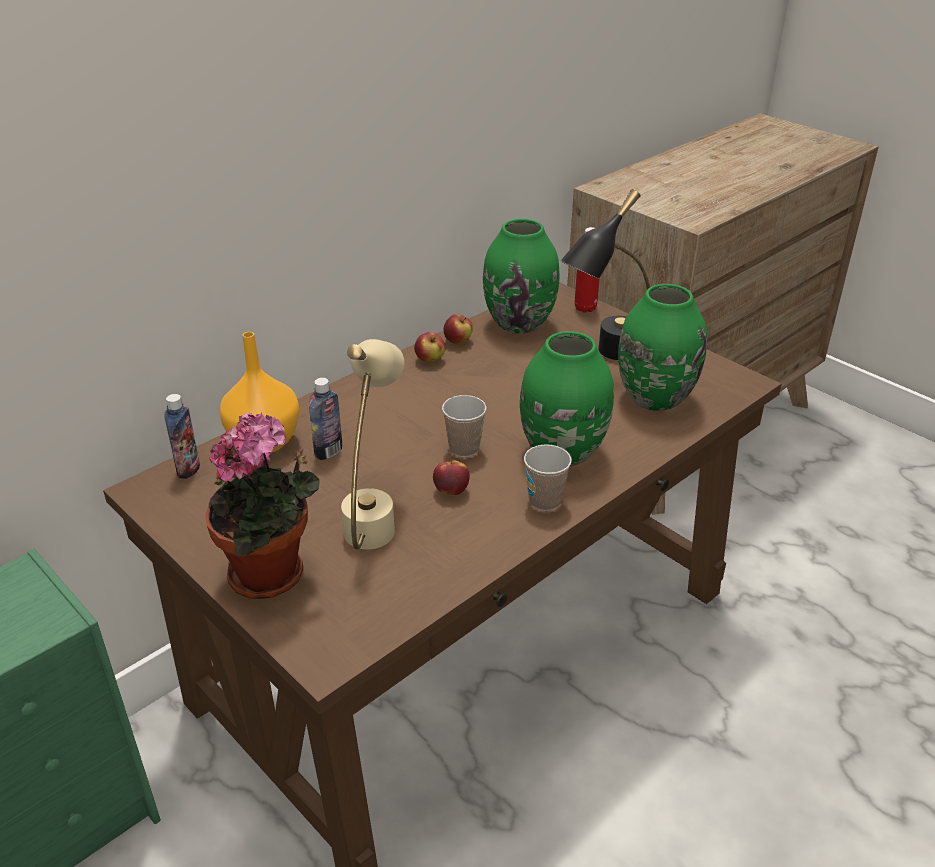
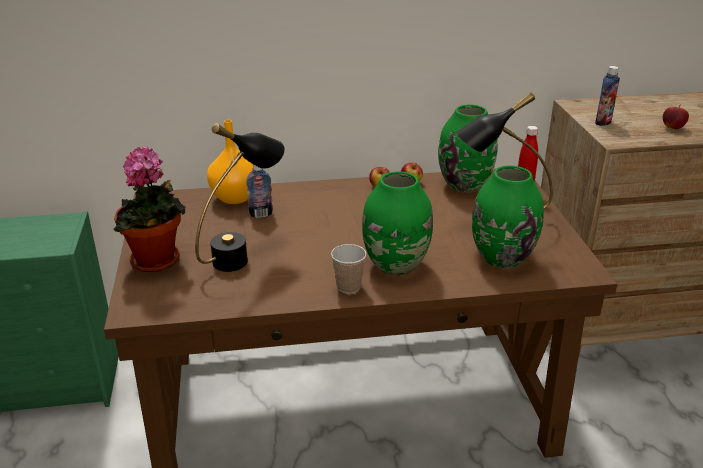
camera: 35 degrees right, 5 degrees down
bottle [164,394,200,479] -> bottle moved to [595,66,620,126]
beige table lamp [341,339,404,550] -> black table lamp [195,123,285,272]
apple [433,457,470,495] -> apple moved to [663,106,689,129]
cup [442,395,486,457] -> none

